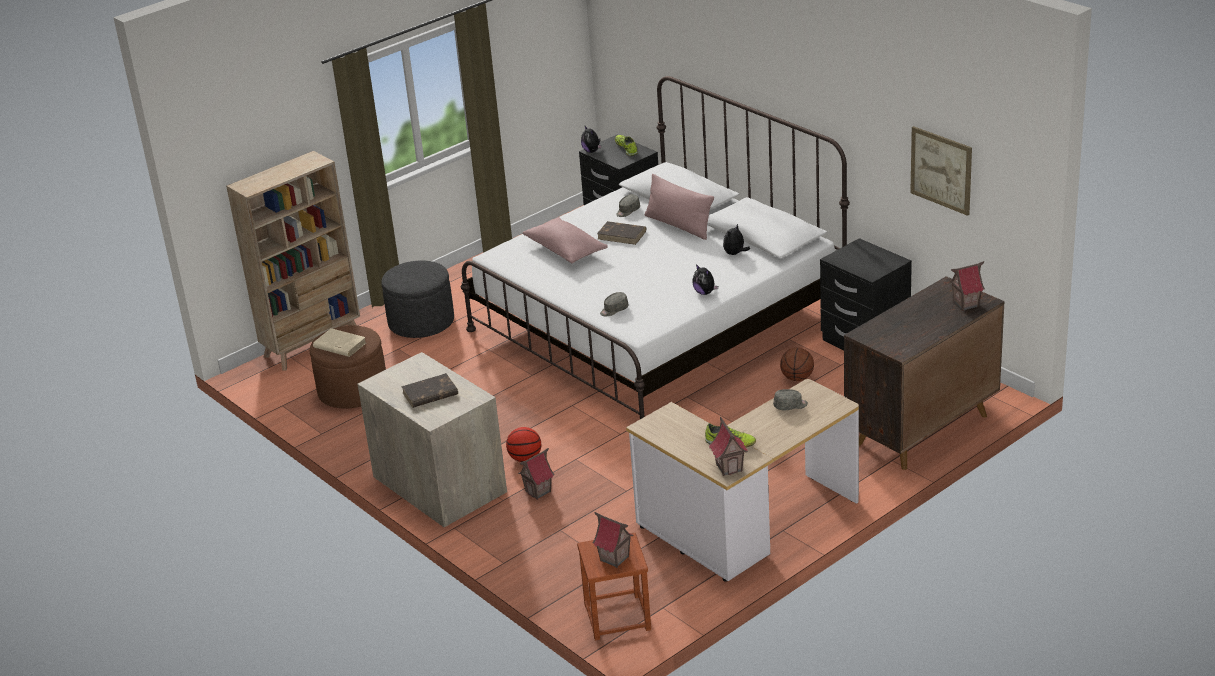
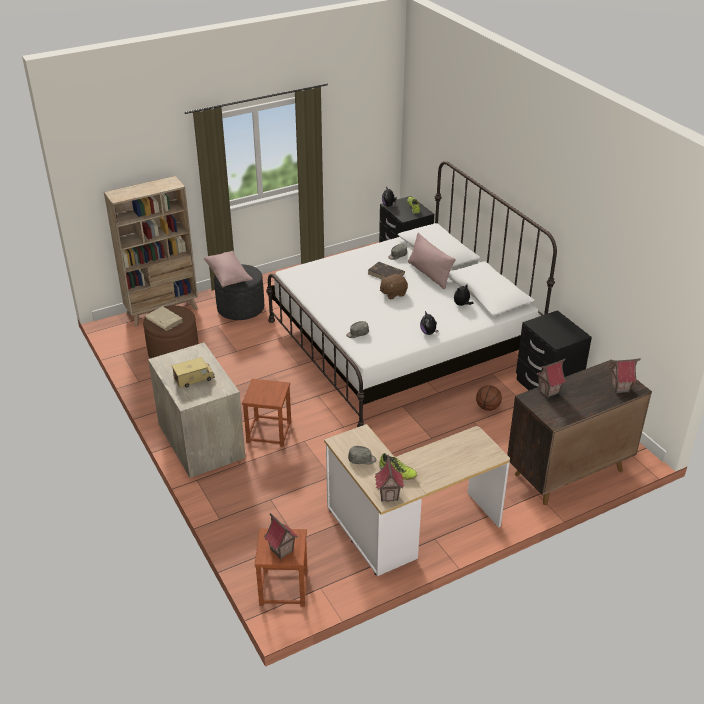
camera: 10 degrees right, 5 degrees up
brown book [401,373,458,408] -> toy truck [172,357,215,388]
basketball [506,427,541,462] -> brown stool [242,379,291,447]
toy house [518,448,555,500] -> toy house moved to [536,358,566,398]
pink pillow [522,217,608,263] -> pink pillow moved to [204,251,253,287]
grey cap [773,389,808,411] -> grey cap moved to [348,446,377,465]
picture [910,126,972,216] -> none
none -> brown plush toy [380,274,408,299]

